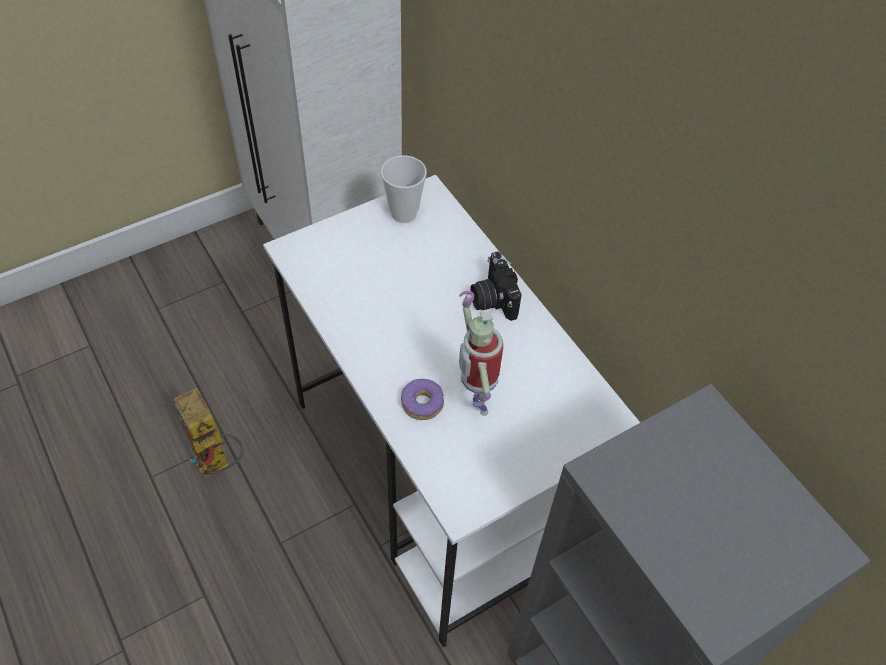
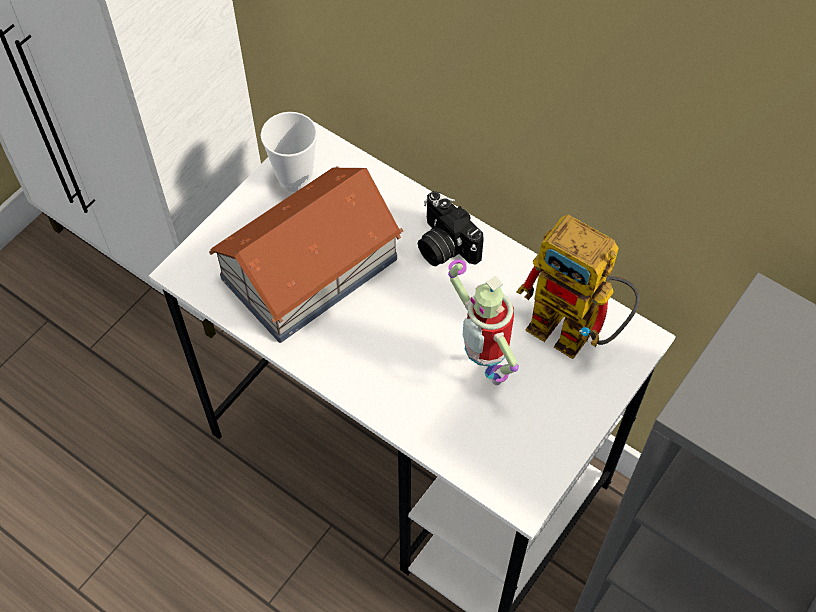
camera: 20 degrees left, 5 degrees up
toy robot [173,388,243,477] -> toy robot moved to [517,215,640,359]
donut [401,379,444,420] -> none
none -> toy house [209,166,403,343]

